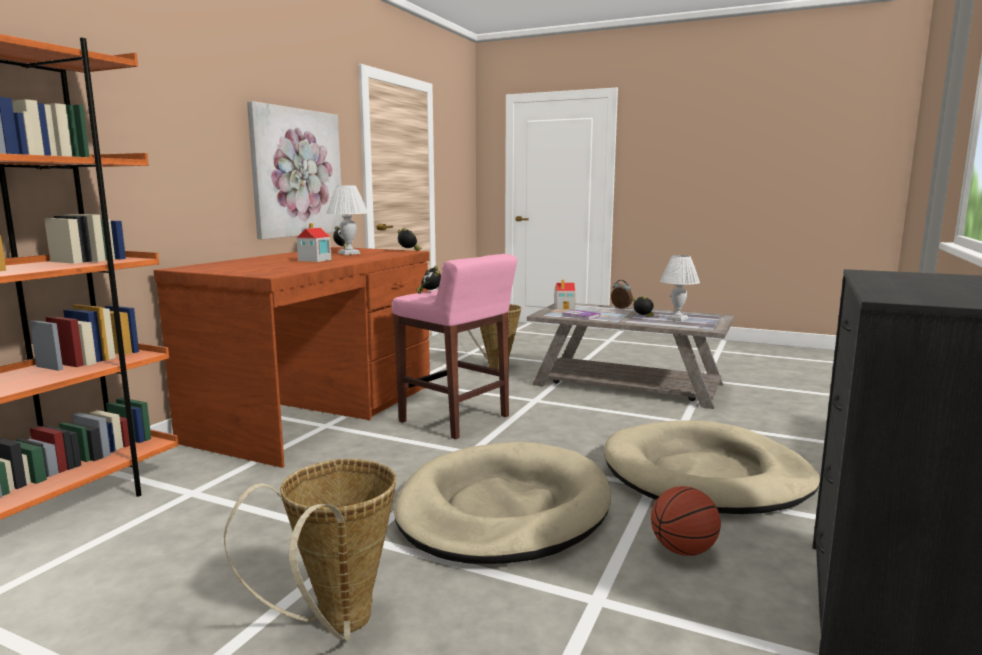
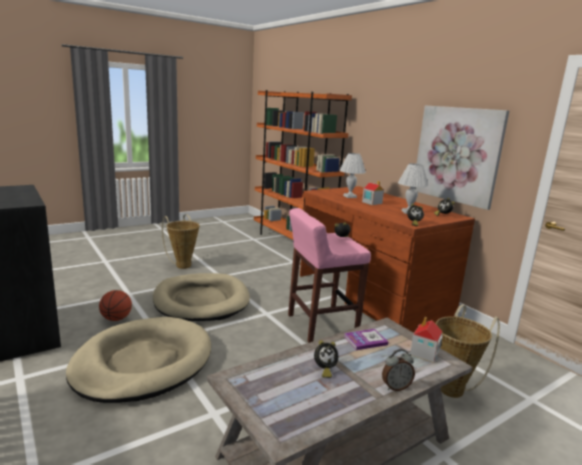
camera: 120 degrees right, 5 degrees up
white table lamp [660,255,700,321] -> white table lamp moved to [339,153,366,198]

